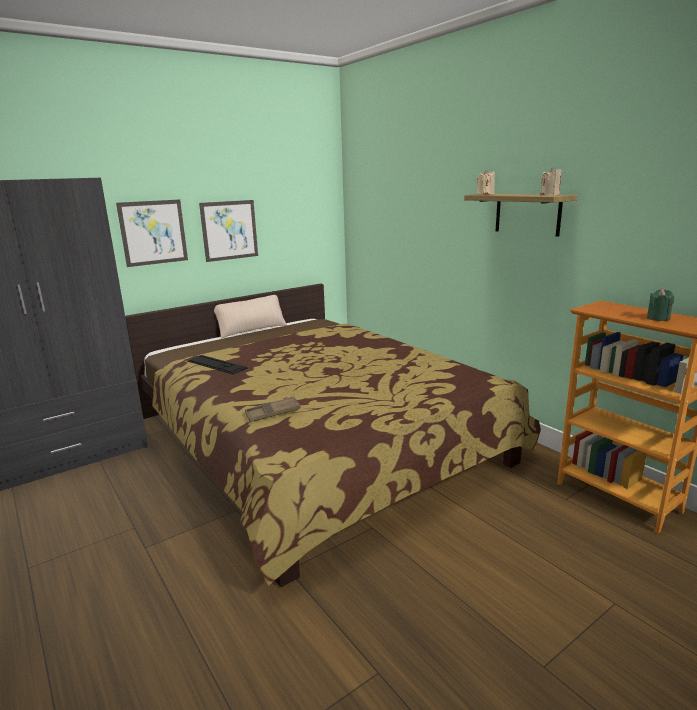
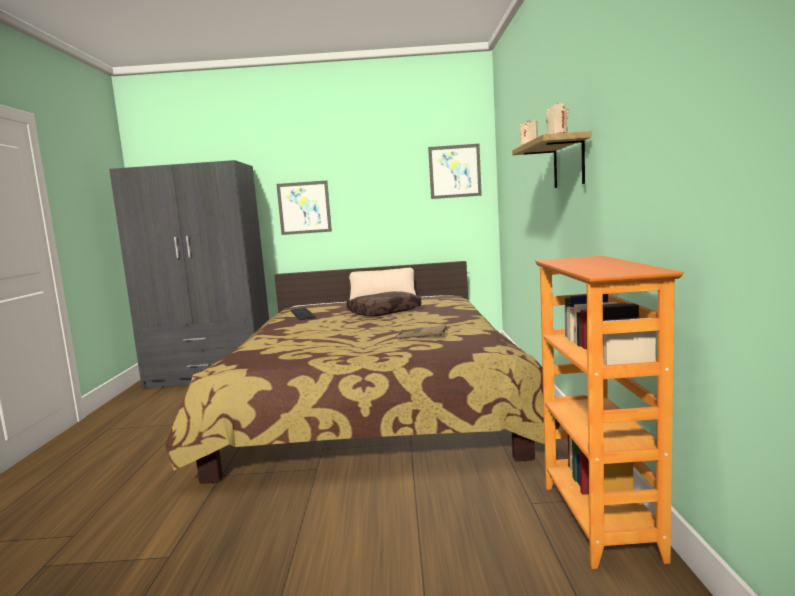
camera: 35 degrees right, 10 degrees down
picture [199,200,258,262] -> picture moved to [428,144,482,199]
brown tray [245,396,301,422] -> brown tray moved to [396,325,446,339]
green candle [647,289,674,321] -> none
none -> brown pillow [347,291,421,316]

